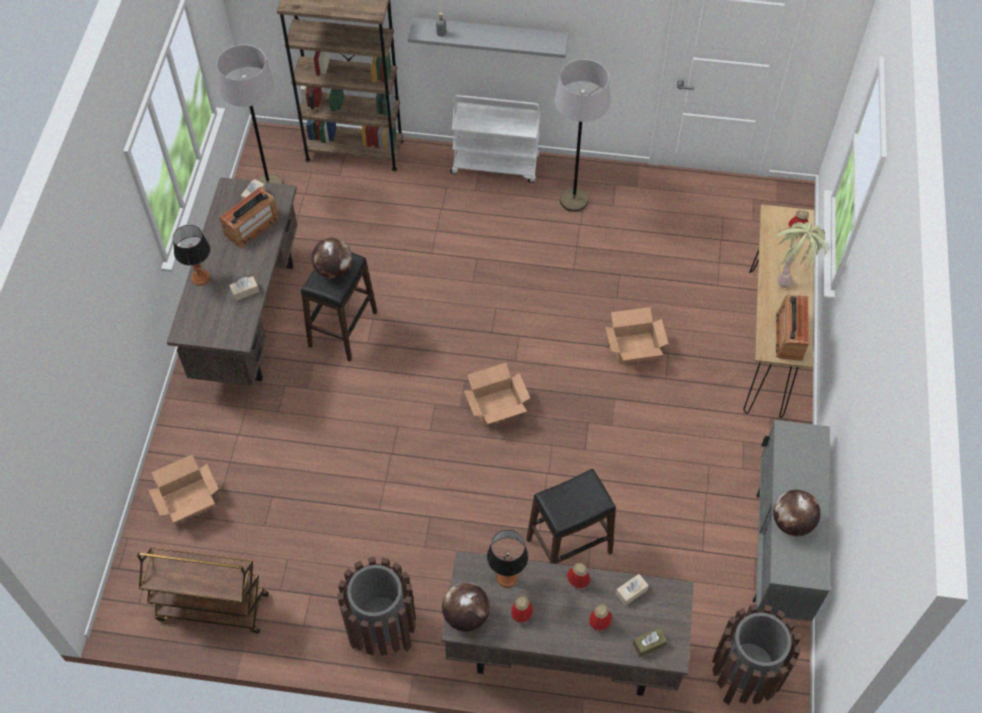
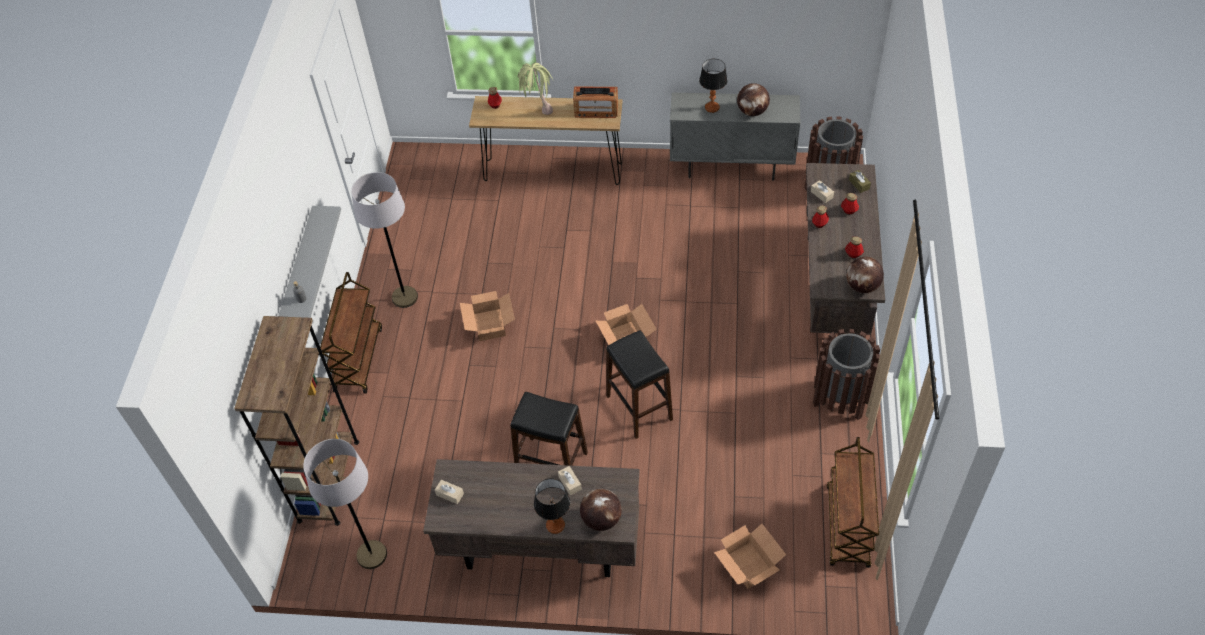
camera: 90 degrees left, 5 degrees down
radio [219,187,280,248] -> none
globe [311,238,352,279] -> globe moved to [580,489,622,531]
white cart [450,95,540,183] -> brown cart [320,272,382,393]
table lamp [487,530,529,588] -> table lamp moved to [699,59,727,113]
black stool [526,469,616,564] -> black stool moved to [606,330,673,439]
cardboard box [605,307,669,364] -> cardboard box moved to [460,291,515,341]

